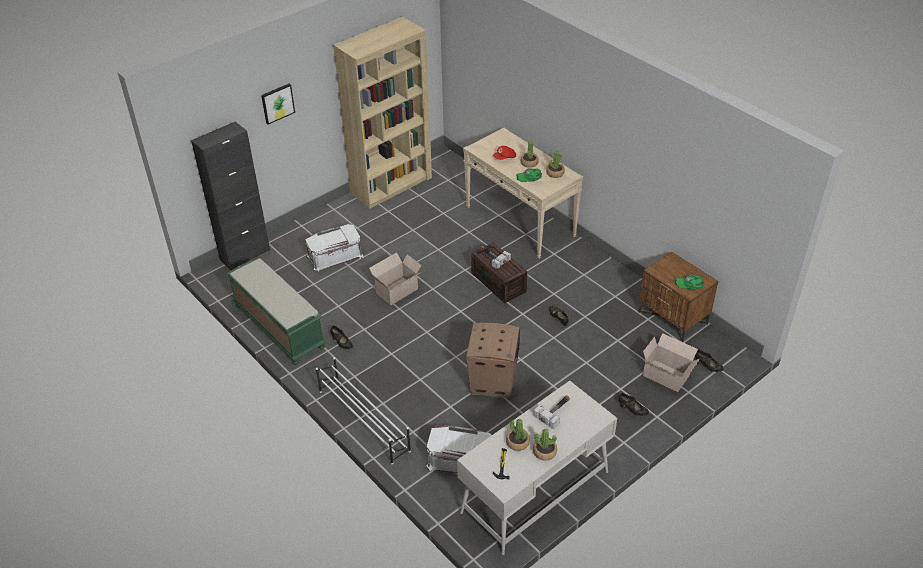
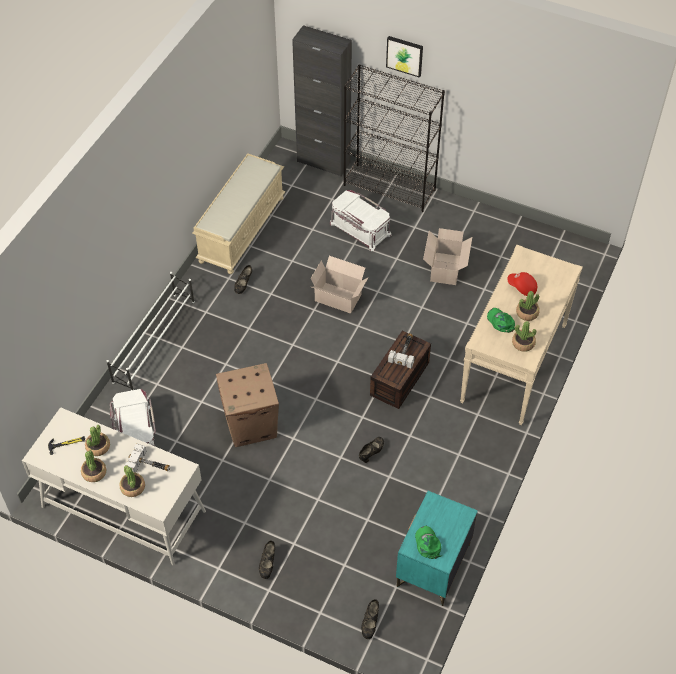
camera: 65 degrees right, 10 degrees up
green bench [226,258,326,365] -> beige bench [192,153,285,274]
beige bookcase [333,17,432,209] -> none
brown nightstand [638,252,718,342] -> turquoise nightstand [396,491,478,606]
cardboard box [643,333,700,392] -> cardboard box moved to [423,228,472,285]
none -> potted plant [119,465,145,497]
none -> black bookcase [343,64,445,212]

